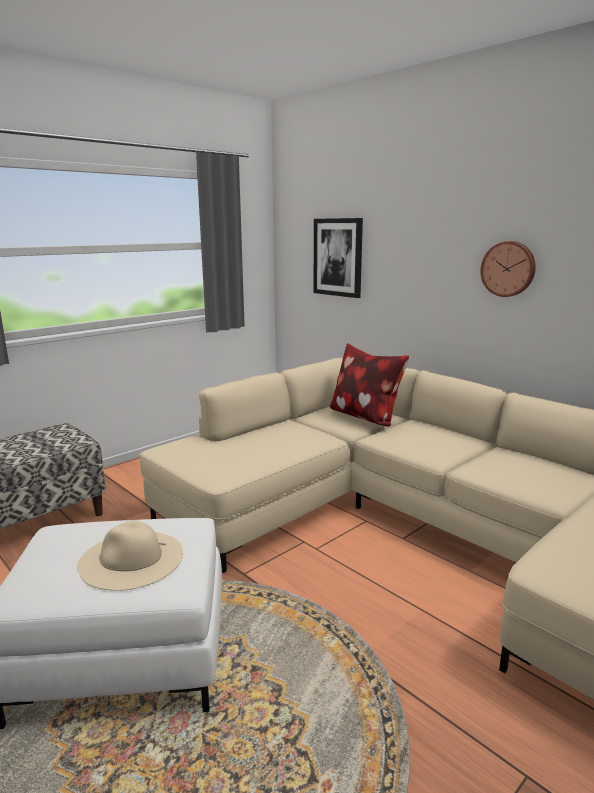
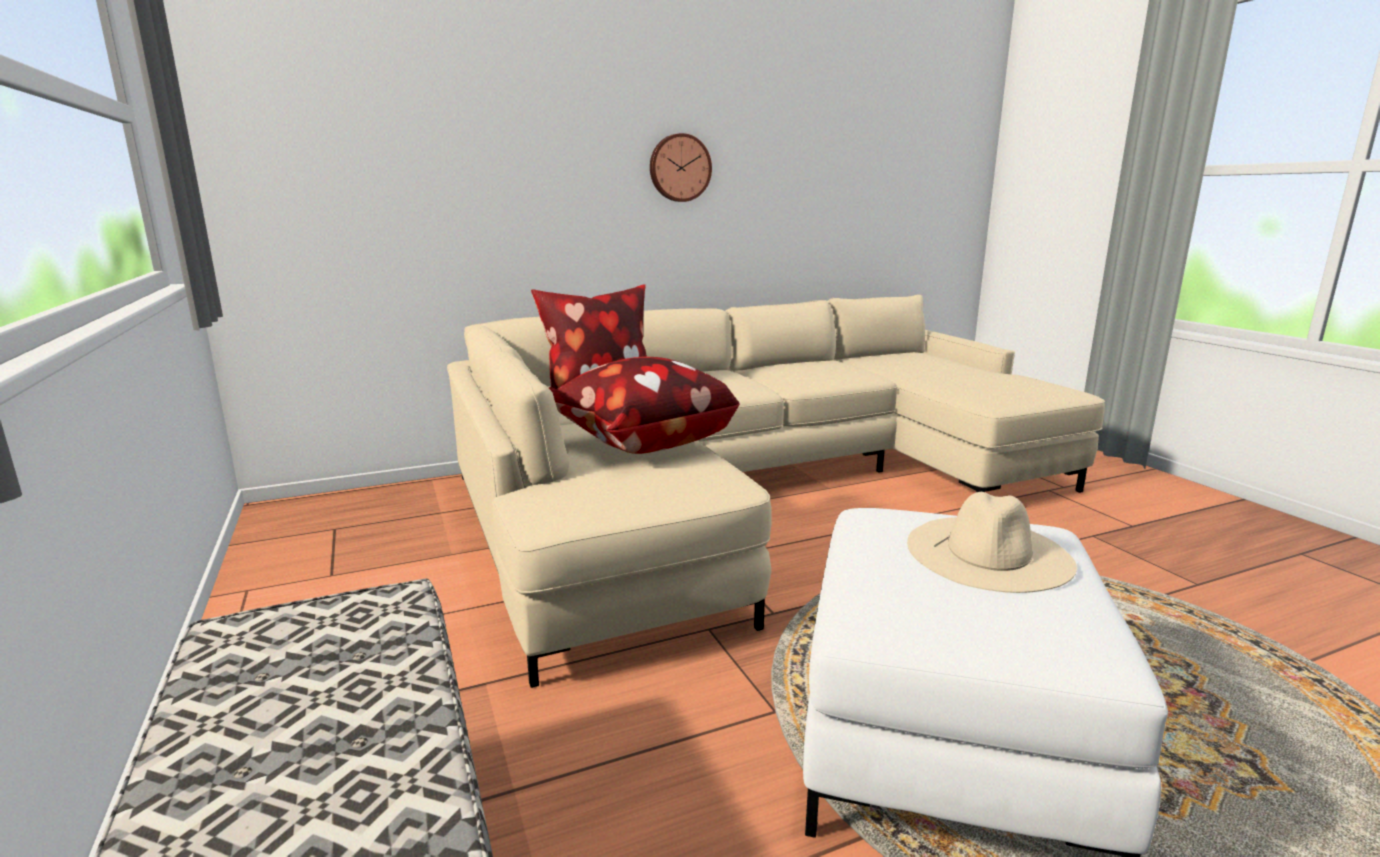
camera: 70 degrees left, 0 degrees up
picture [314,218,363,298] -> none
none -> pillow [553,357,740,454]

